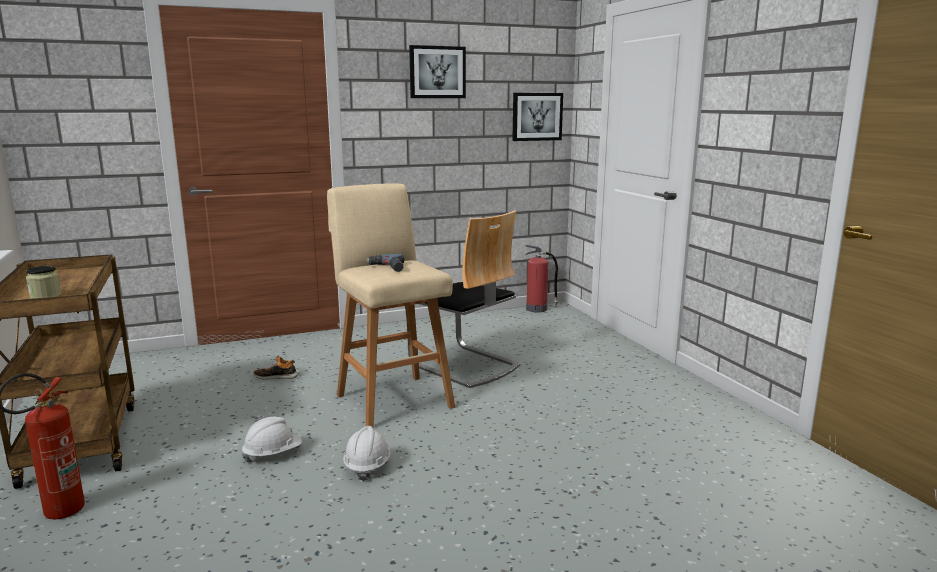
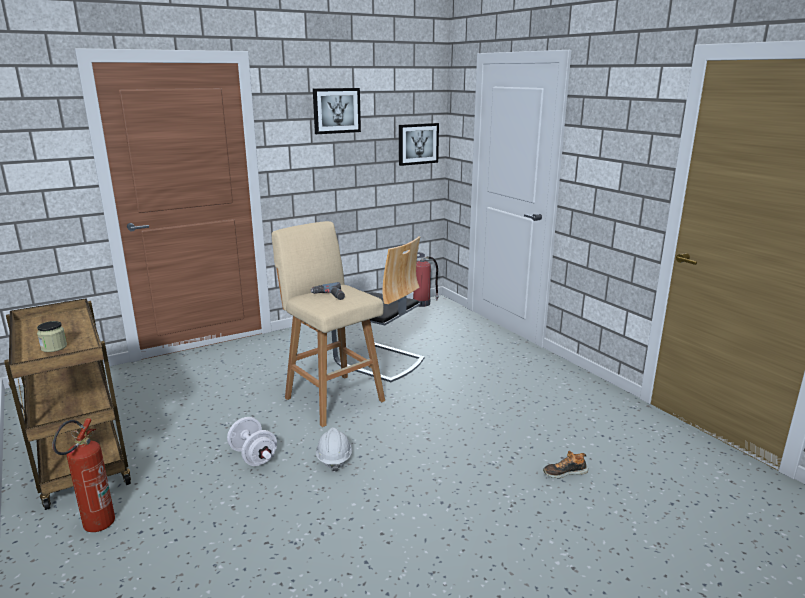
camera: 10 degrees left, 5 degrees up
white hard hat [242,417,302,462] -> white dumbbell [227,417,277,466]
shoe [254,356,298,380] -> shoe moved to [543,451,588,478]

